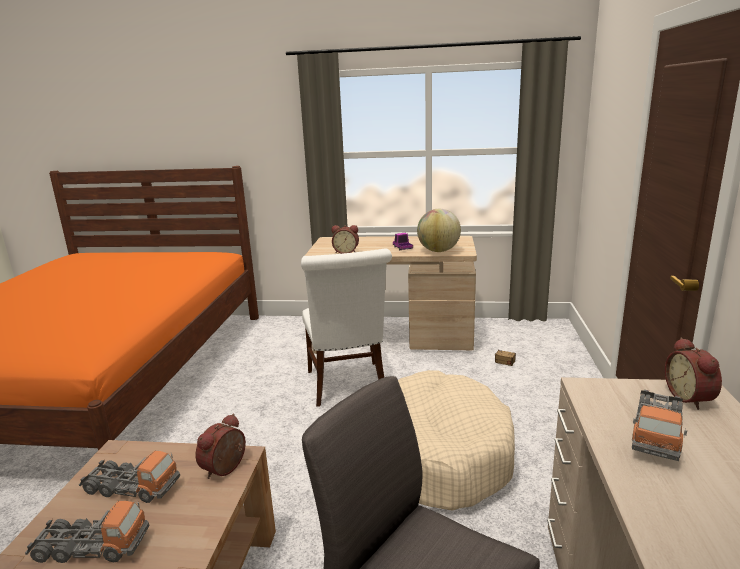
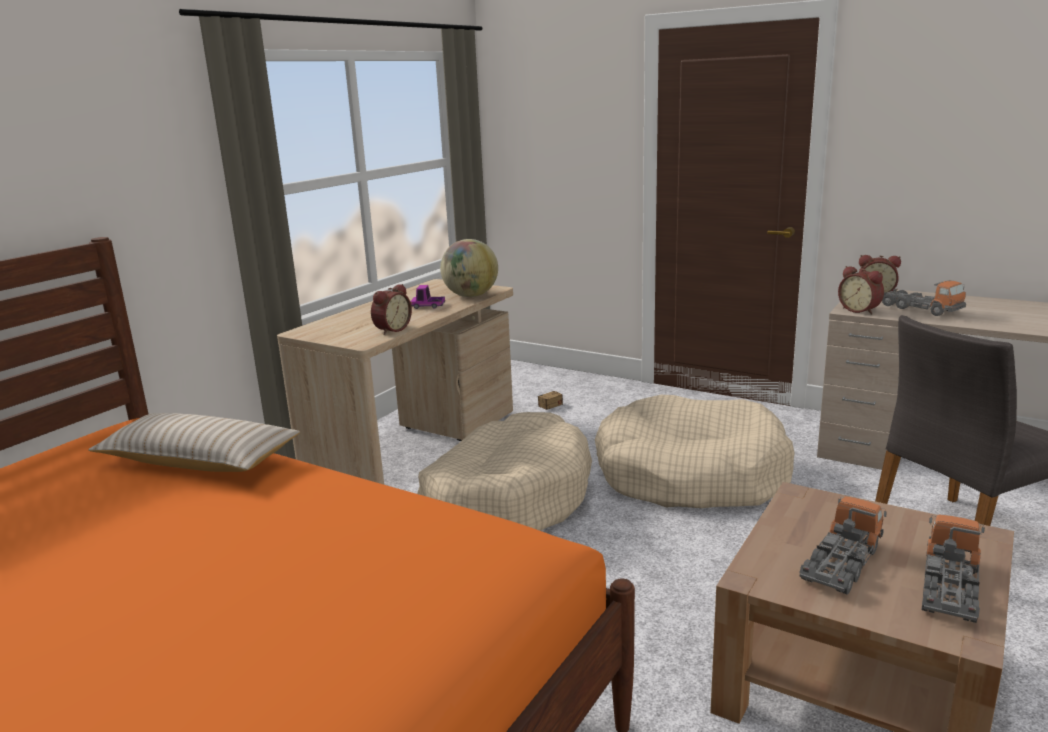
camera: 65 degrees left, 0 degrees up
alarm clock [195,414,246,479] -> alarm clock moved to [838,266,884,314]
white chair [301,248,392,407] -> beige dog bed [417,412,592,531]
none -> beige pillow [88,413,300,472]

